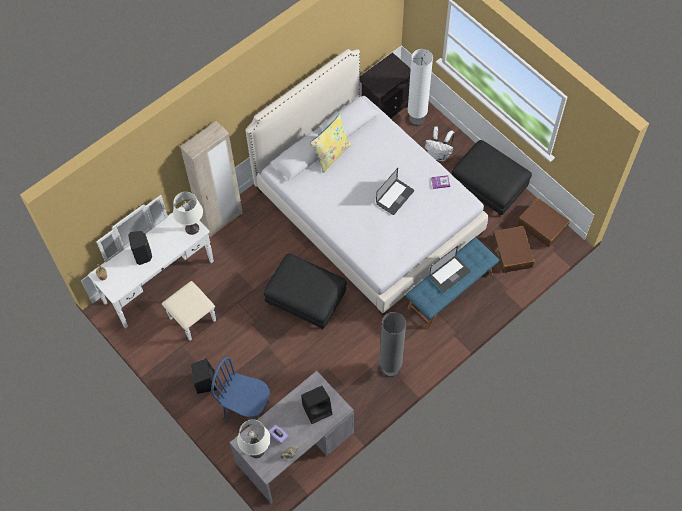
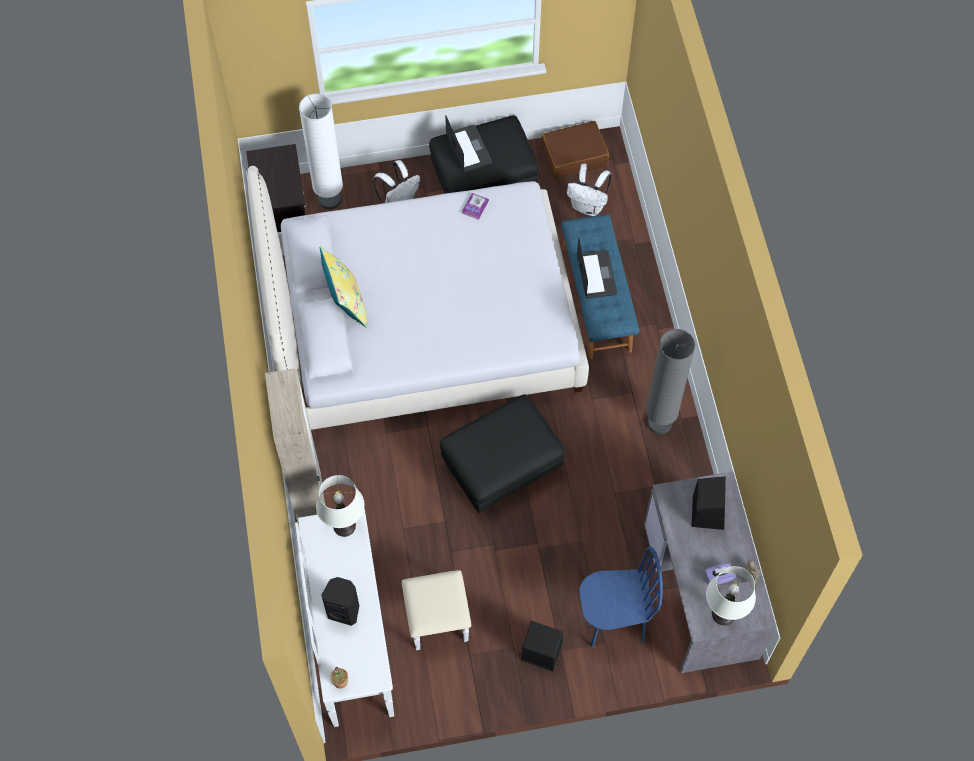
camera: 60 degrees left, 0 degrees up
blue chair [211,357,270,420] -> blue chair turned 150 degrees counterclockwise [579,547,663,647]
laptop [376,168,414,215] -> laptop moved to [445,115,492,172]
brown suitcase [493,226,535,273] -> white backpack [567,164,612,216]

